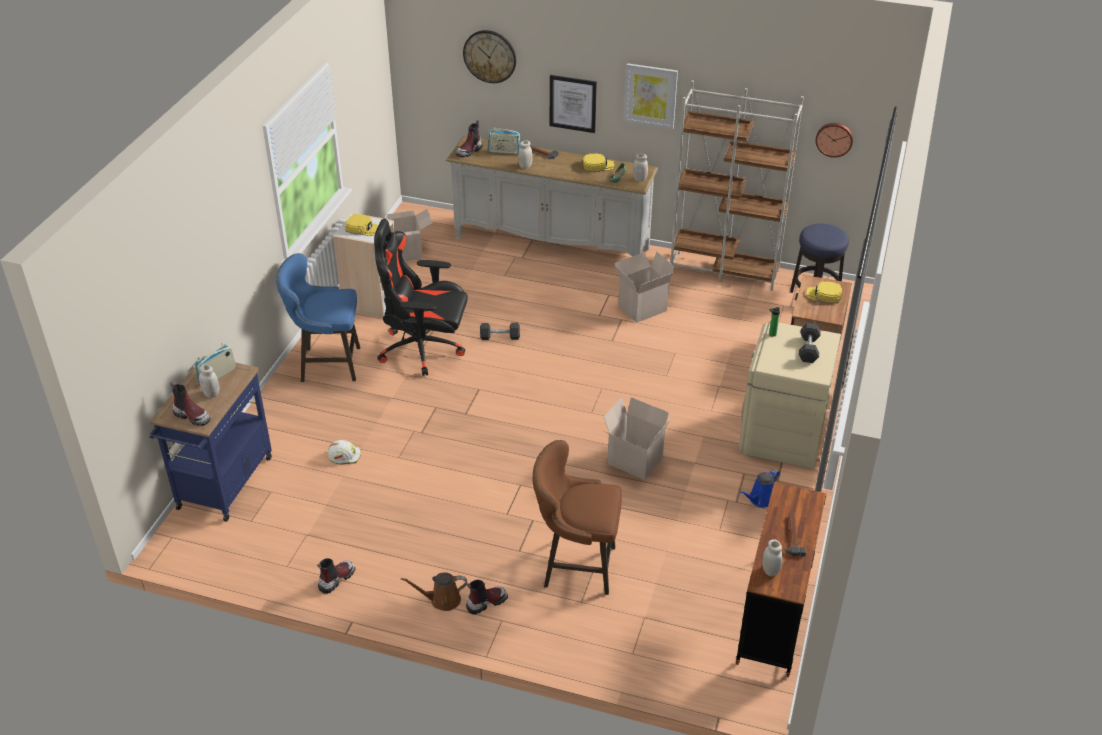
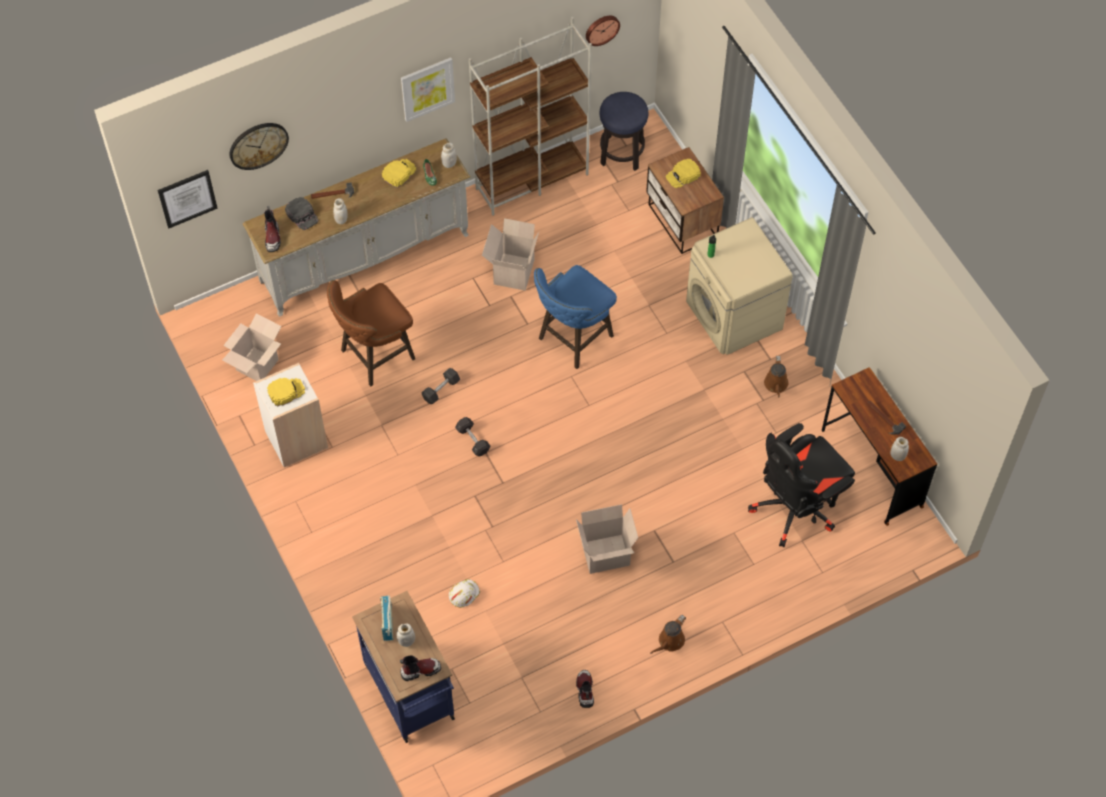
camera: 45 degrees left, 20 degrees up
blue stool [276,253,360,382] -> blue stool moved to [534,265,617,369]
black office chair [374,218,468,376] -> black office chair moved to [748,423,855,547]
boot [466,580,508,615] -> none
radio [488,127,520,154] -> black cap [285,197,319,231]
brown stool [533,440,622,595] -> brown stool moved to [327,280,415,386]
picture [550,75,597,133] -> picture moved to [157,170,218,228]
cardboard box [603,397,672,480] -> cardboard box moved to [576,504,638,574]
blue watering can [739,469,780,508] -> brown watering can [764,356,788,398]
grey dumbbell [799,323,821,363] -> grey dumbbell moved to [455,417,491,457]

